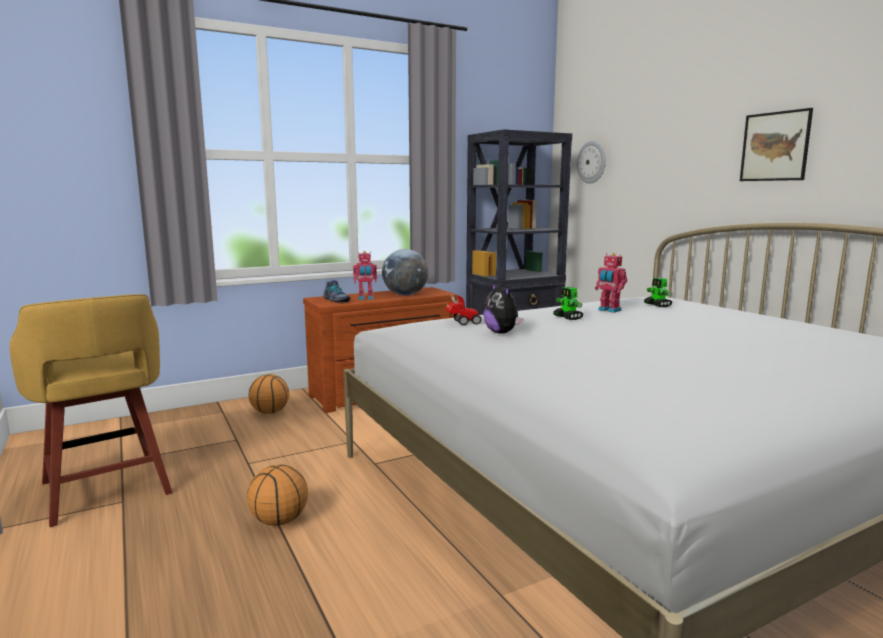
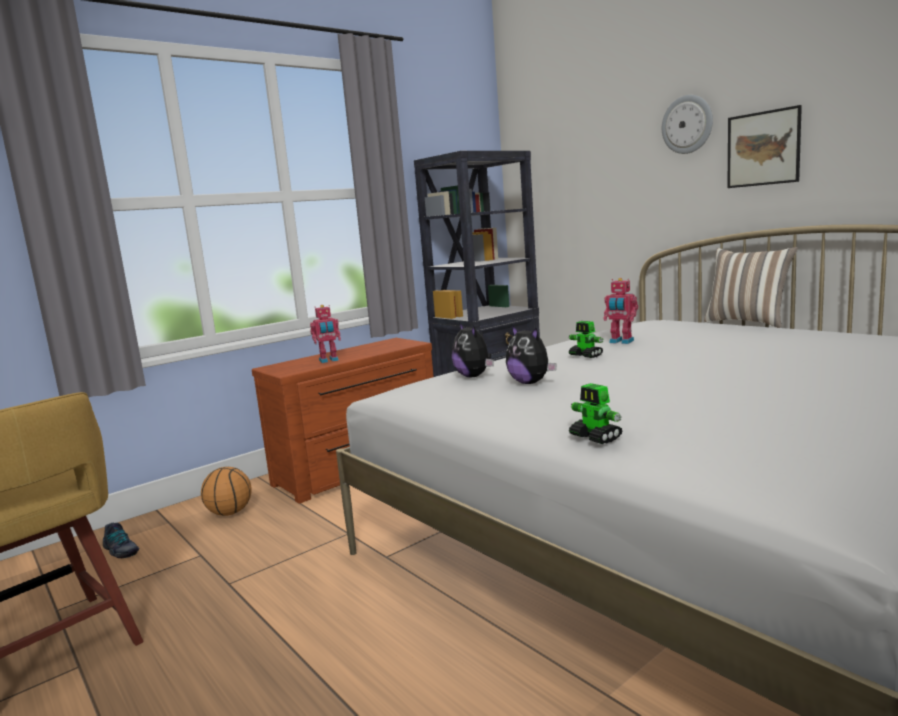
camera: 10 degrees left, 0 degrees up
basketball [247,464,308,526] -> none
shoe [323,280,351,303] -> shoe moved to [103,523,140,558]
globe [382,249,428,295] -> none
toy car [446,294,482,325] -> plush toy [452,322,494,377]
wall clock [577,141,606,184] -> wall clock moved to [662,95,713,154]
toy robot [644,277,672,307] -> toy robot moved to [569,383,623,444]
none -> pillow [704,247,798,328]

